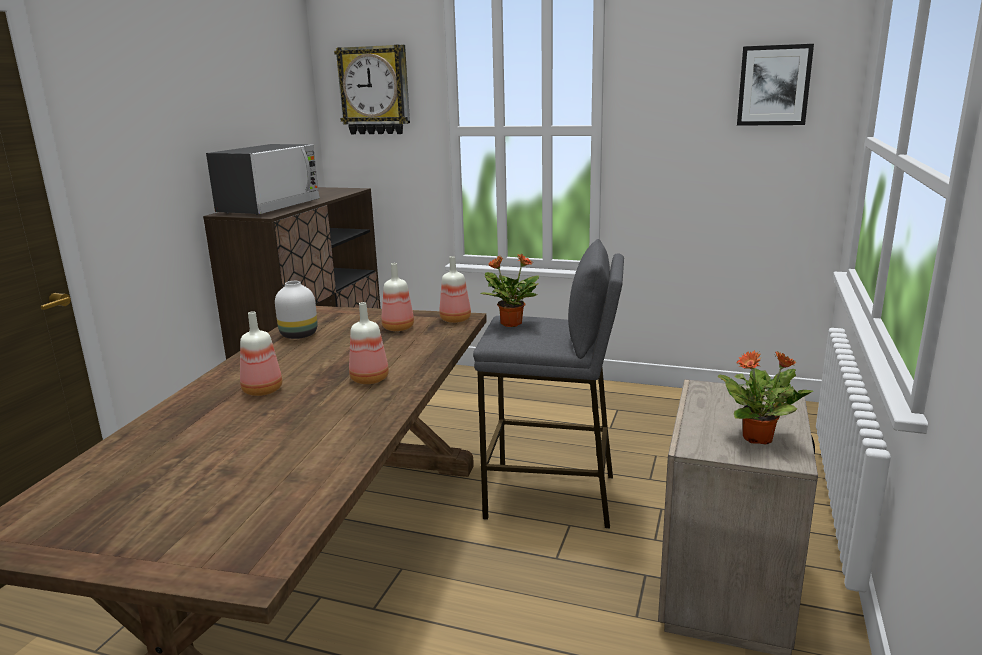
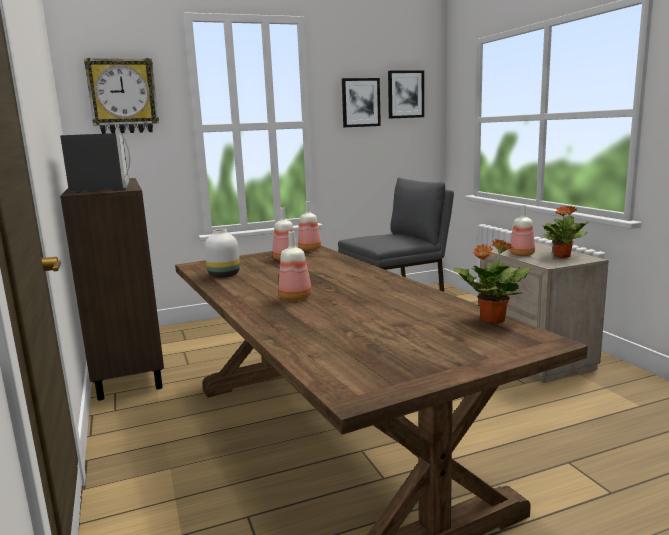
camera: 40 degrees left, 5 degrees down
bottle [349,302,389,384] -> bottle moved to [509,205,535,256]
potted plant [481,253,540,327] -> potted plant moved to [454,239,532,324]
none -> picture [342,78,381,127]

